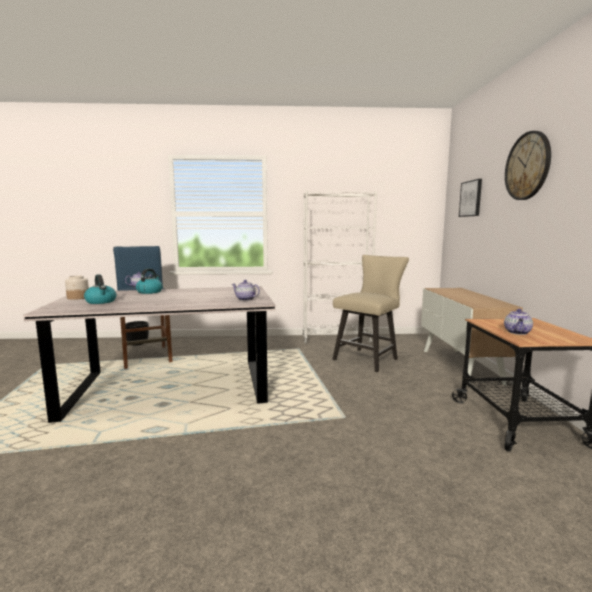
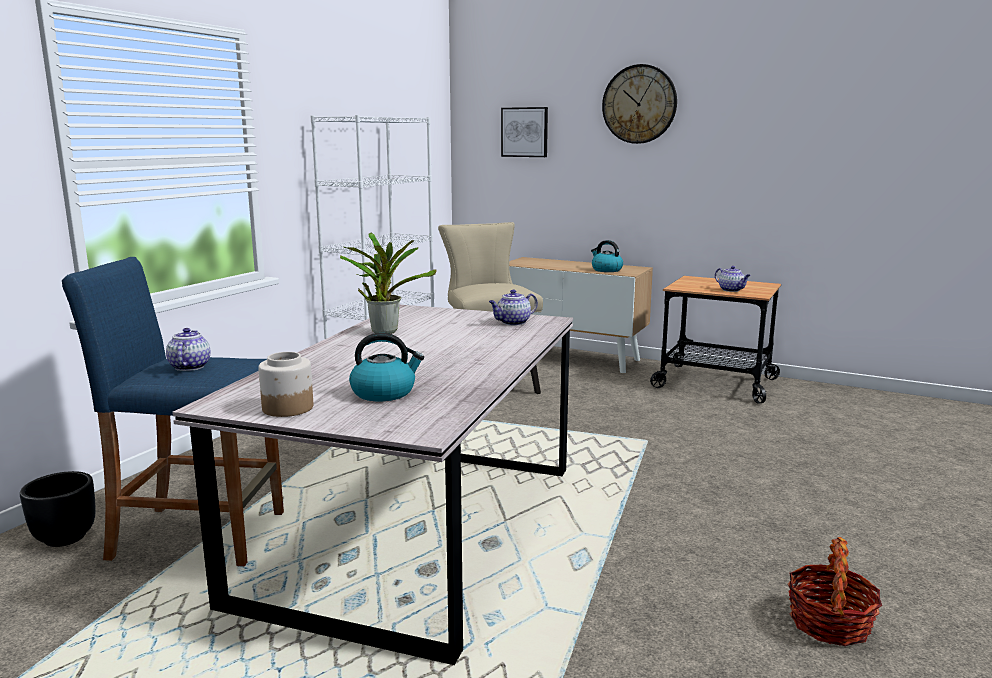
camera: 60 degrees left, 5 degrees up
kettle [136,268,163,294] -> kettle moved to [591,240,623,272]
none -> potted plant [340,233,437,334]
none -> basket [788,537,882,646]

